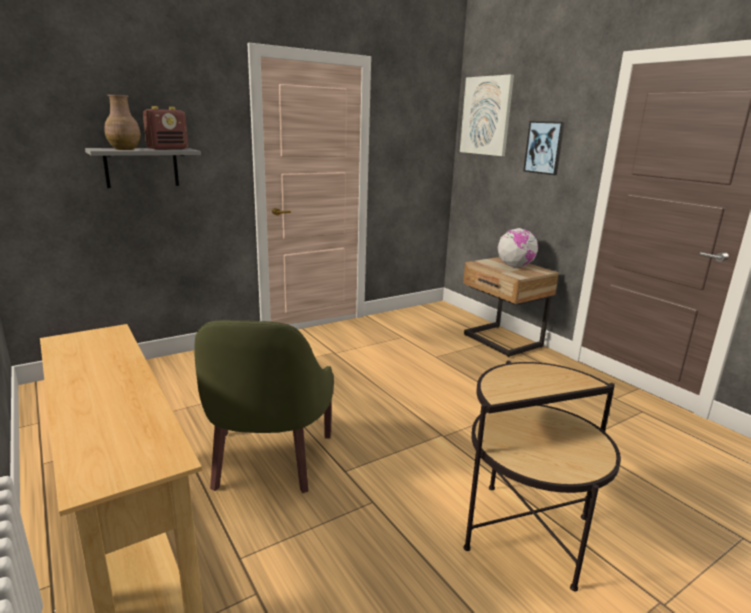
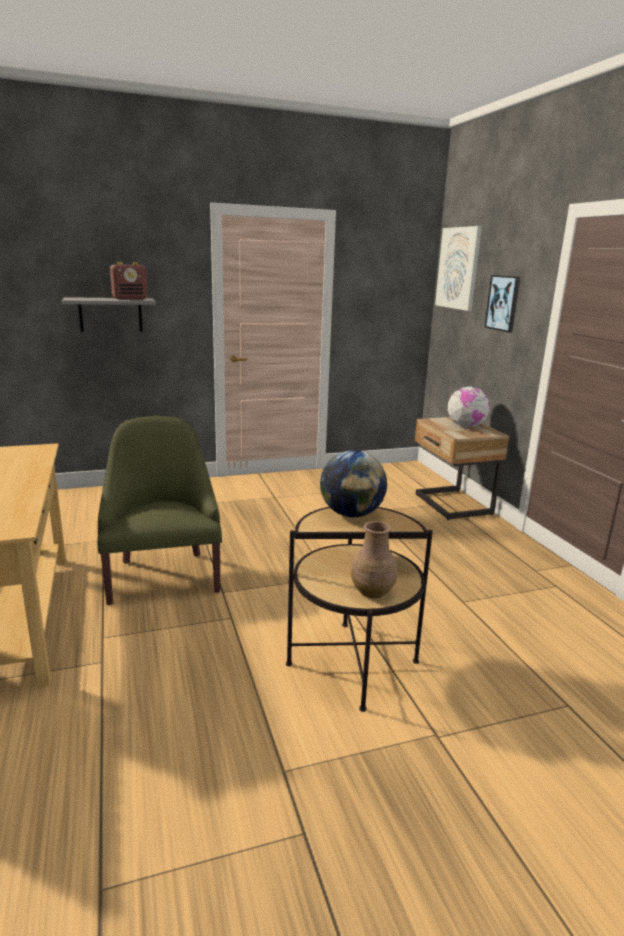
camera: 15 degrees right, 0 degrees up
brown vase [104,95,141,150] -> brown vase moved to [351,521,397,598]
green armchair [194,320,334,493] -> green armchair turned 150 degrees clockwise [97,416,222,605]
none -> globe [320,450,387,517]

